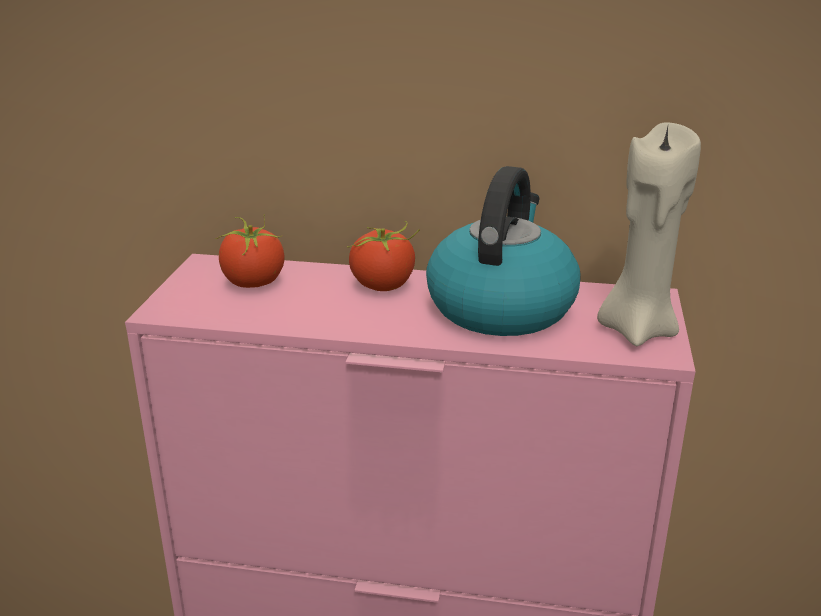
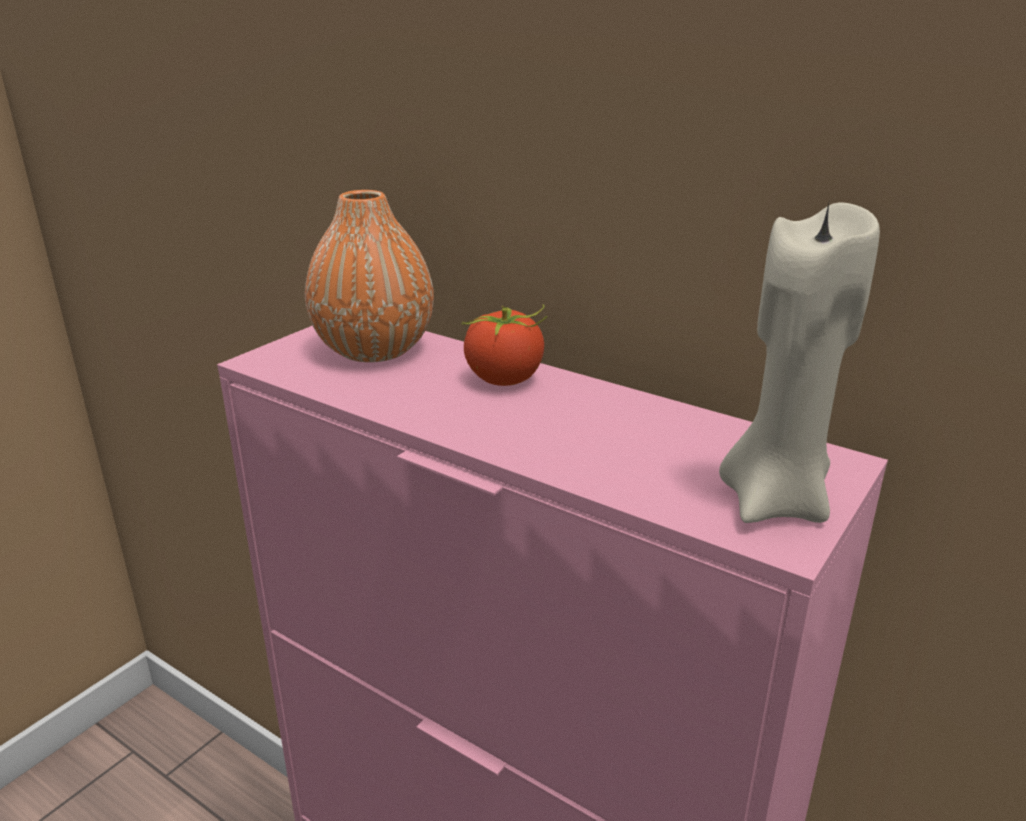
camera: 25 degrees right, 0 degrees up
tomato [215,214,285,288] -> orange vase [305,190,434,362]
kettle [426,166,580,336] -> none

